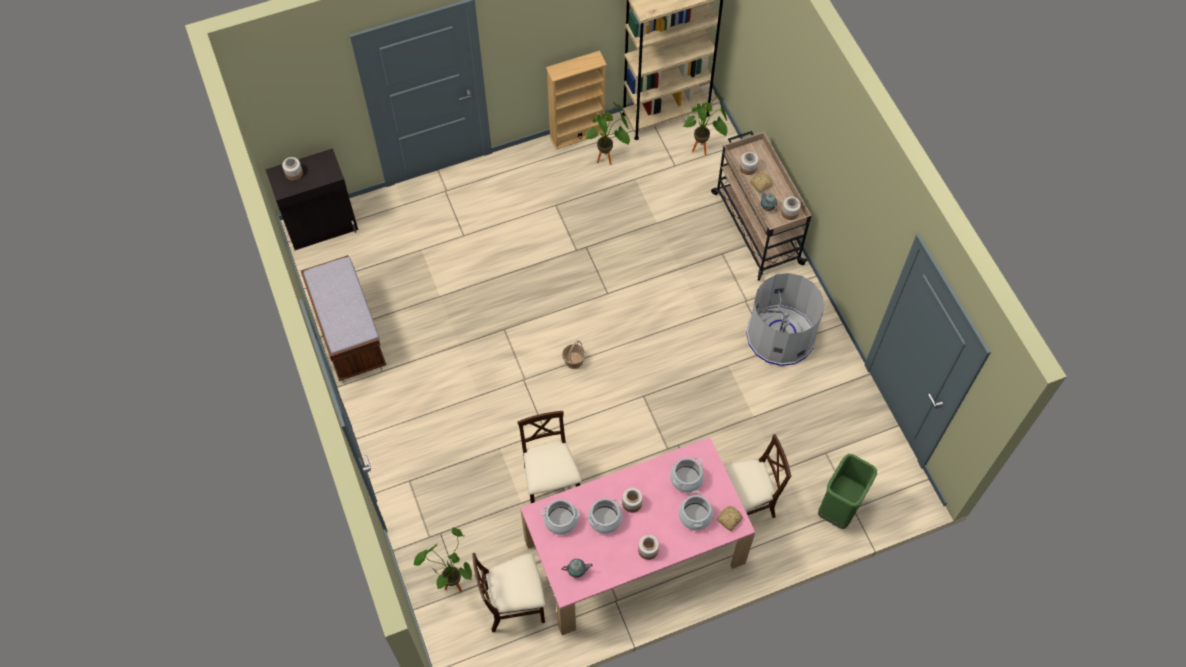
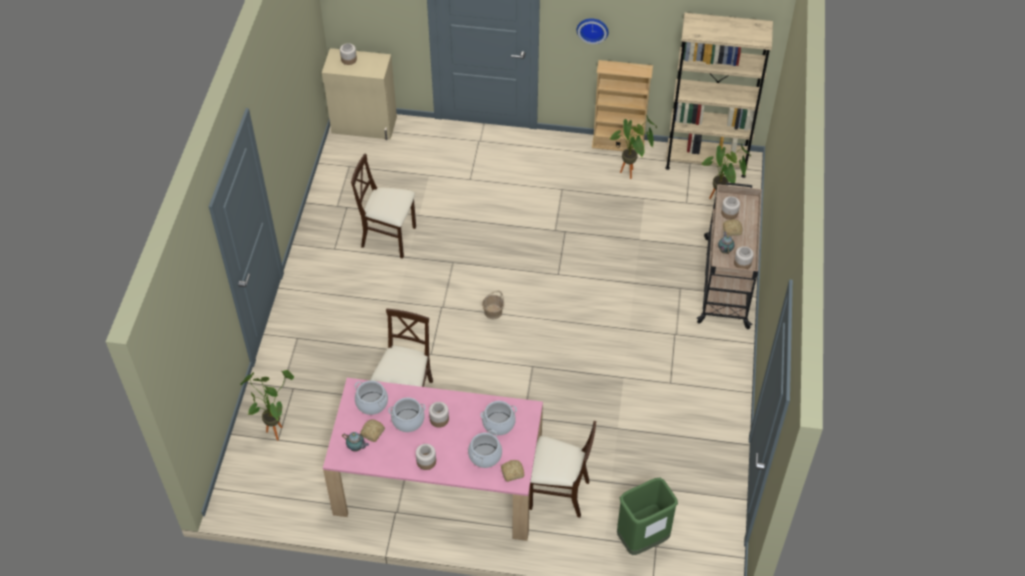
camera: 30 degrees right, 10 degrees down
black cabinet [265,148,358,250] -> beige cabinet [322,48,397,140]
brown bench [301,255,386,381] -> none
beige chair [472,553,545,632] -> beige chair moved to [351,153,416,259]
grey trash can [746,273,824,366] -> none
none -> bread [360,419,385,442]
none -> wall clock [576,18,609,44]

